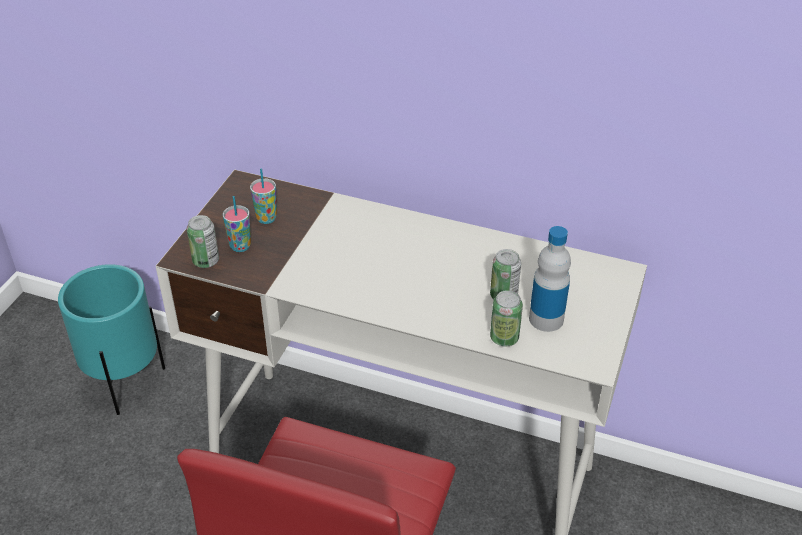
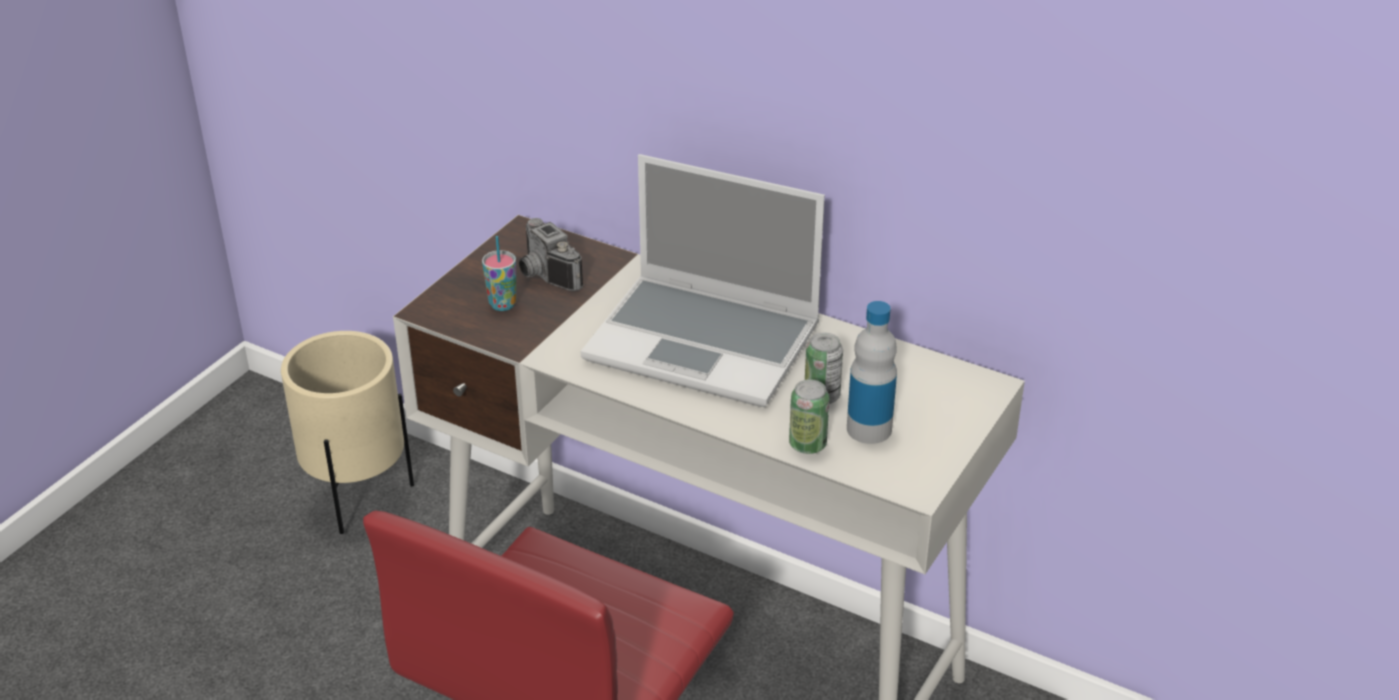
camera: 10 degrees right, 5 degrees down
turquoise planter [58,264,165,415] -> beige planter [281,331,414,534]
can [187,215,219,268] -> none
cup [250,169,277,224] -> camera [519,218,583,291]
none -> laptop [581,154,825,407]

